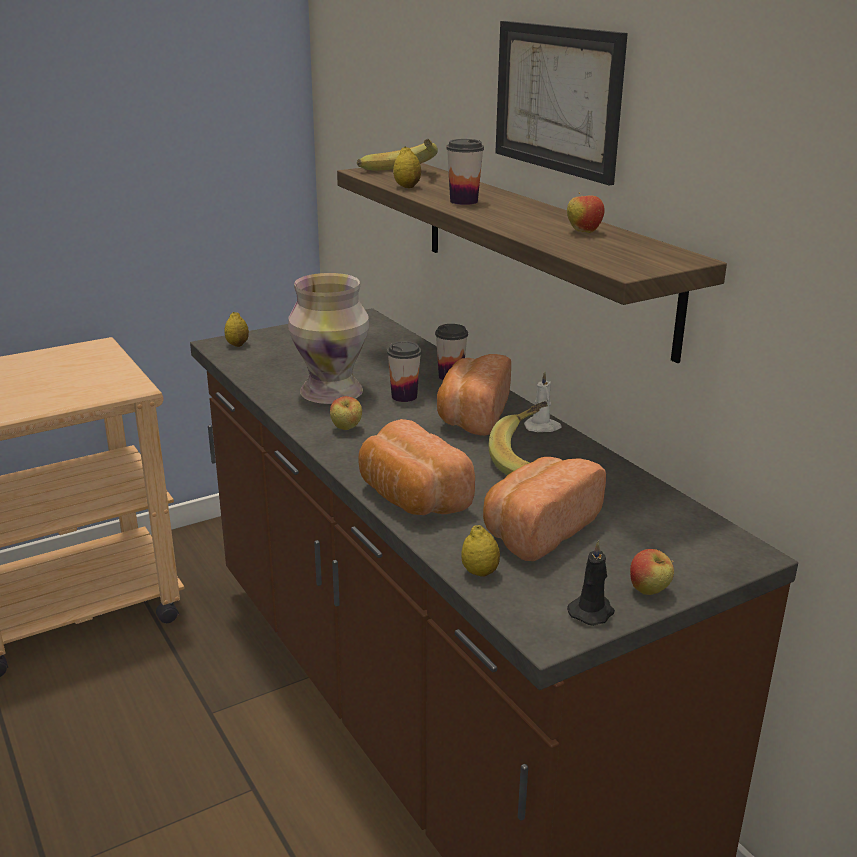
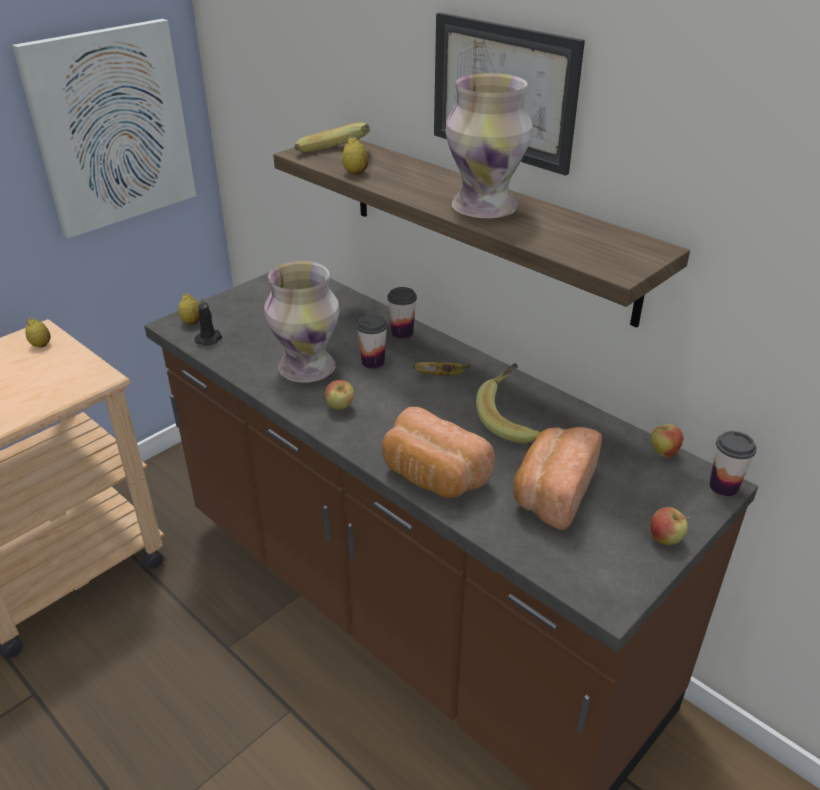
camera: 15 degrees left, 10 degrees up
bread [437,354,511,436] -> banana [413,362,471,375]
cup [446,139,484,205] -> cup moved to [709,431,757,496]
lemon [461,525,500,577] -> lemon moved to [26,318,51,347]
white candle [524,371,561,432] -> none
apple [567,193,605,233] -> apple moved to [650,422,684,458]
black candle [567,540,615,626] -> black candle moved to [195,297,222,346]
none -> picture [12,19,196,238]
none -> vase [445,73,533,218]

